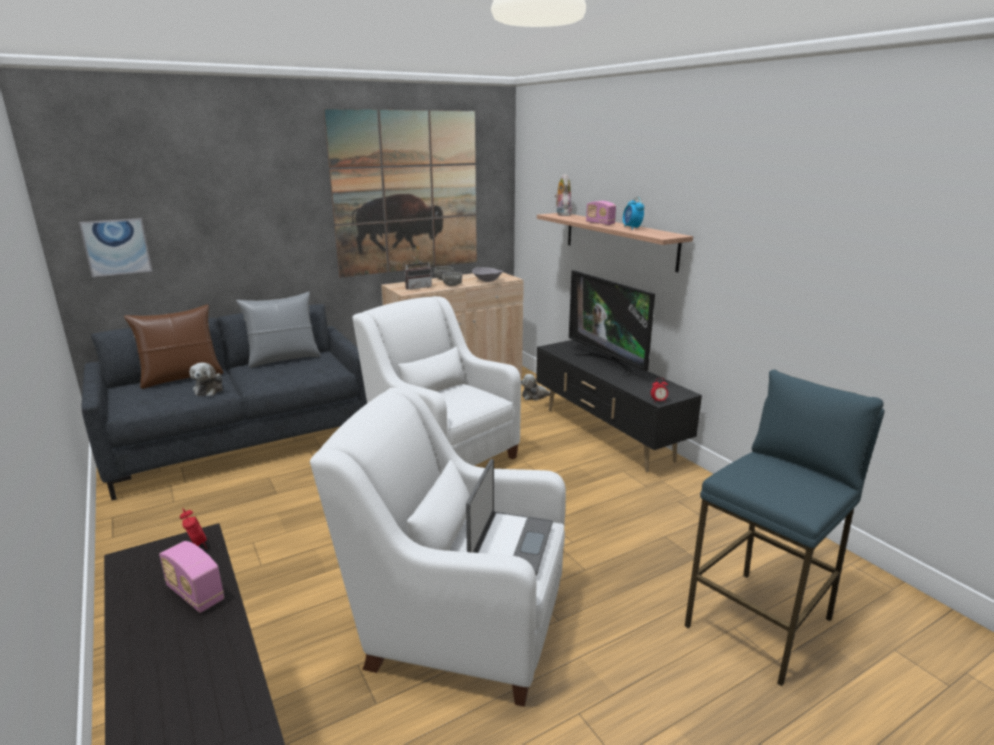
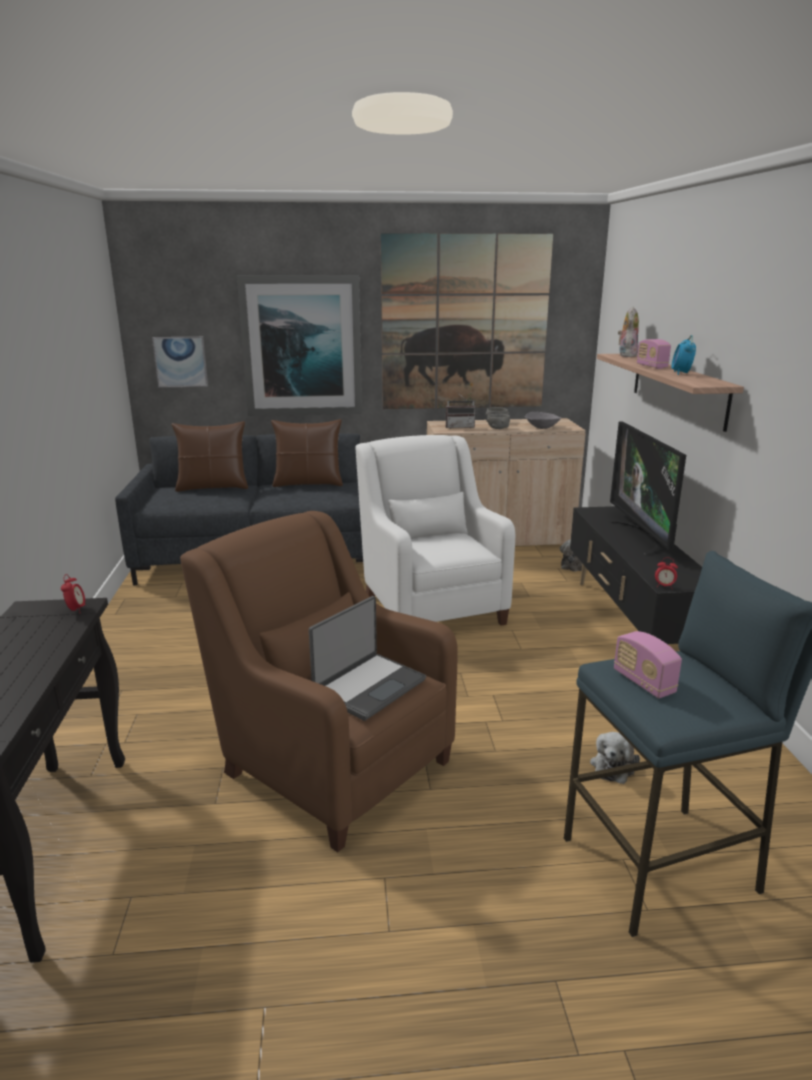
camera: 25 degrees right, 0 degrees up
radio [159,541,224,613] -> radio moved to [614,631,682,698]
plush toy [190,363,223,396] -> plush toy moved to [590,732,640,784]
grey pillow [236,292,321,368] -> brown pillow [271,419,343,487]
white armchair [310,388,566,707] -> brown armchair [180,511,458,852]
none -> picture [237,275,362,416]

